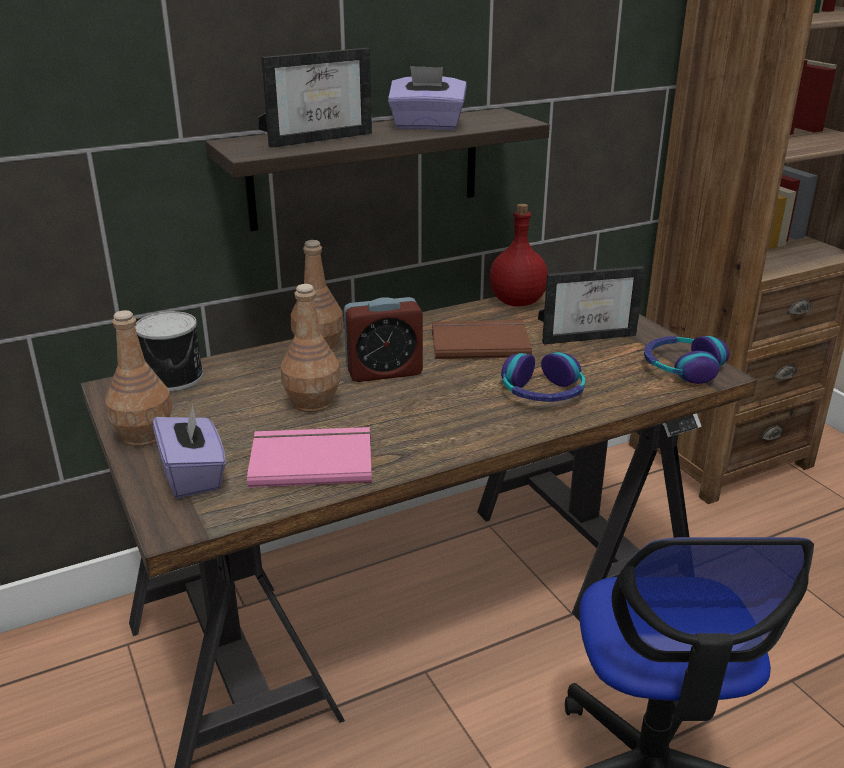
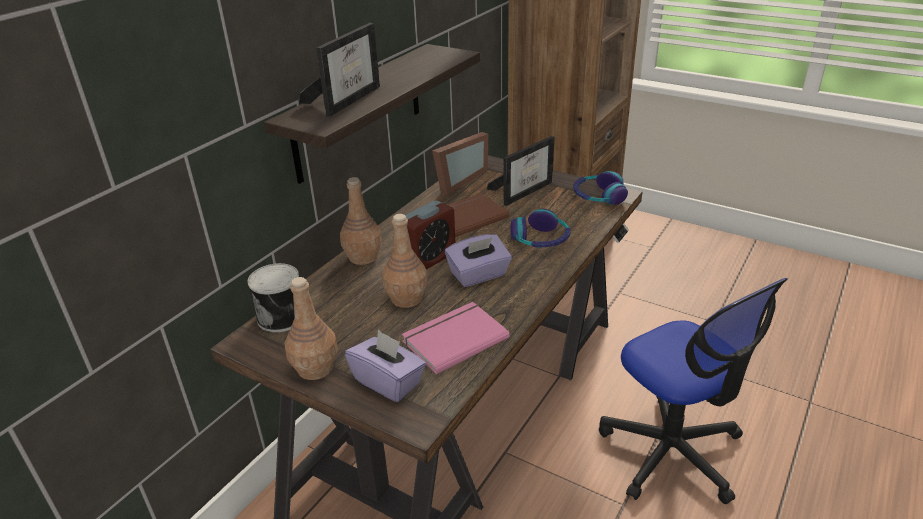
camera: 30 degrees left, 5 degrees up
purple tissue box [388,66,467,130] -> purple tissue box moved to [445,234,512,287]
red bottle [489,204,548,307] -> picture frame [432,132,488,195]

